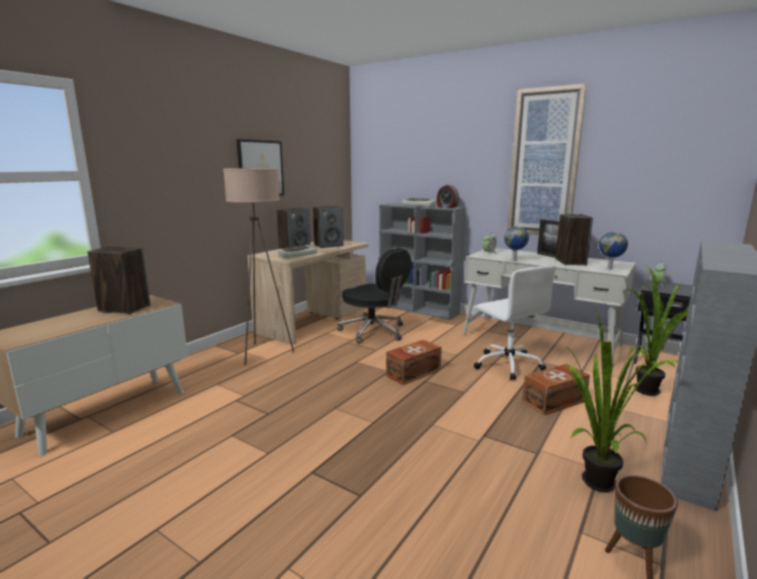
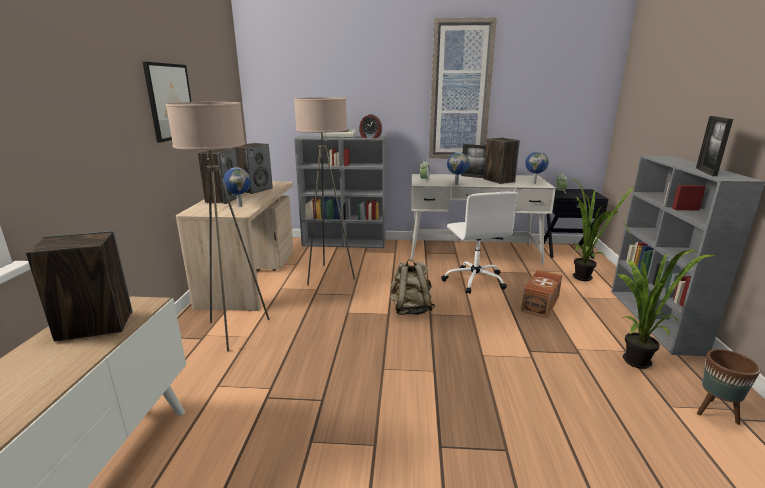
camera: 30 degrees left, 5 degrees up
keyboard [278,245,317,258] -> globe [223,167,251,207]
black office chair [337,248,411,344] -> beige floor lamp [294,98,355,285]
brown storage box [386,340,442,385] -> beige backpack [390,259,435,315]
white office chair [474,265,556,380] -> white office chair turned 45 degrees clockwise [441,191,518,294]
none -> picture frame [696,116,733,176]

